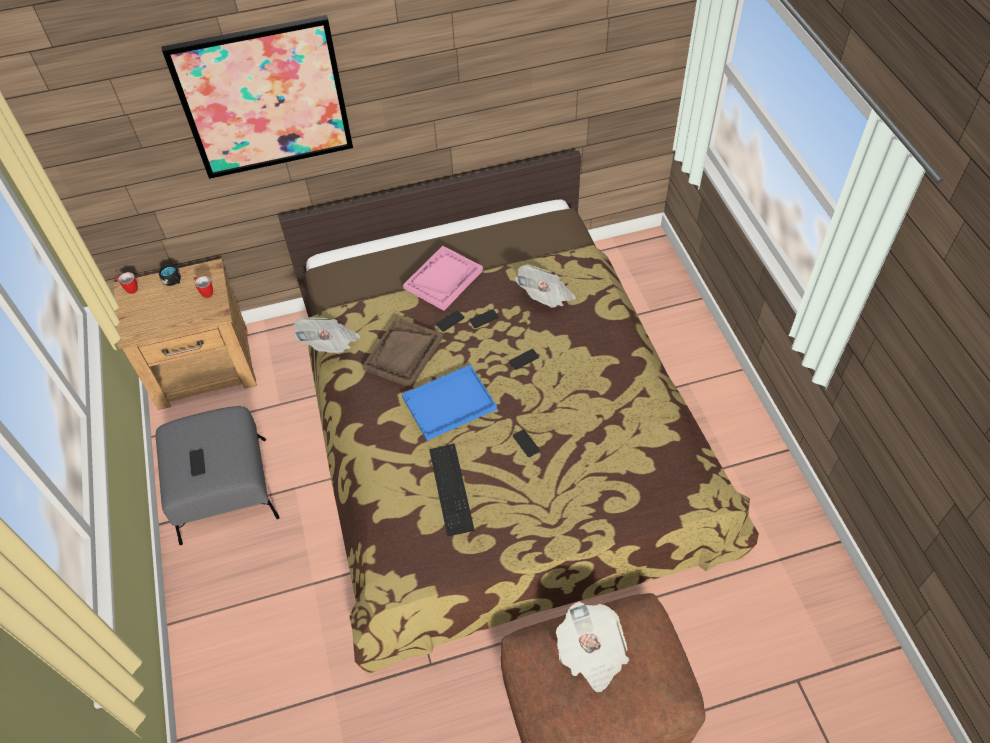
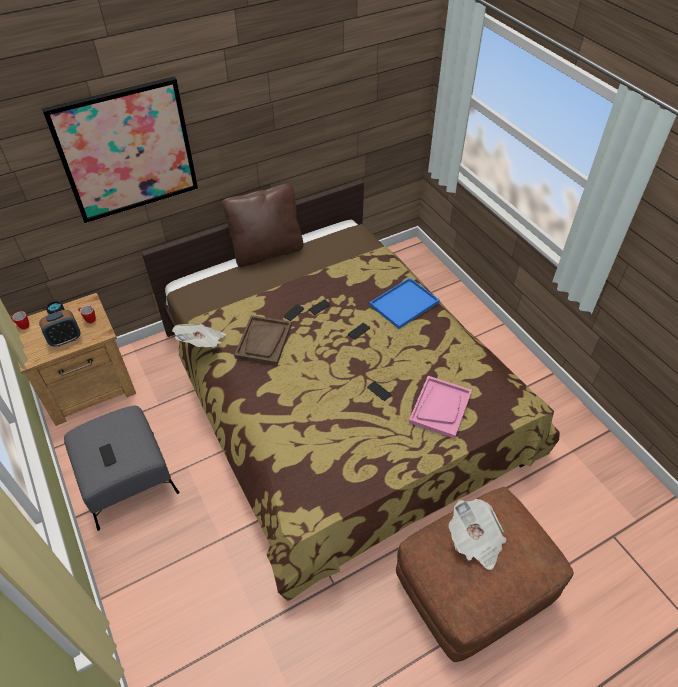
camera: 15 degrees left, 5 degrees down
blue tray [402,365,497,441] -> blue tray moved to [369,278,440,329]
pink tray [403,246,483,311] -> pink tray moved to [409,376,472,439]
keyboard [429,443,475,537] -> none
newspaper [515,264,576,308] -> none
none -> alarm clock [39,310,80,347]
none -> brown pillow [222,184,303,268]

